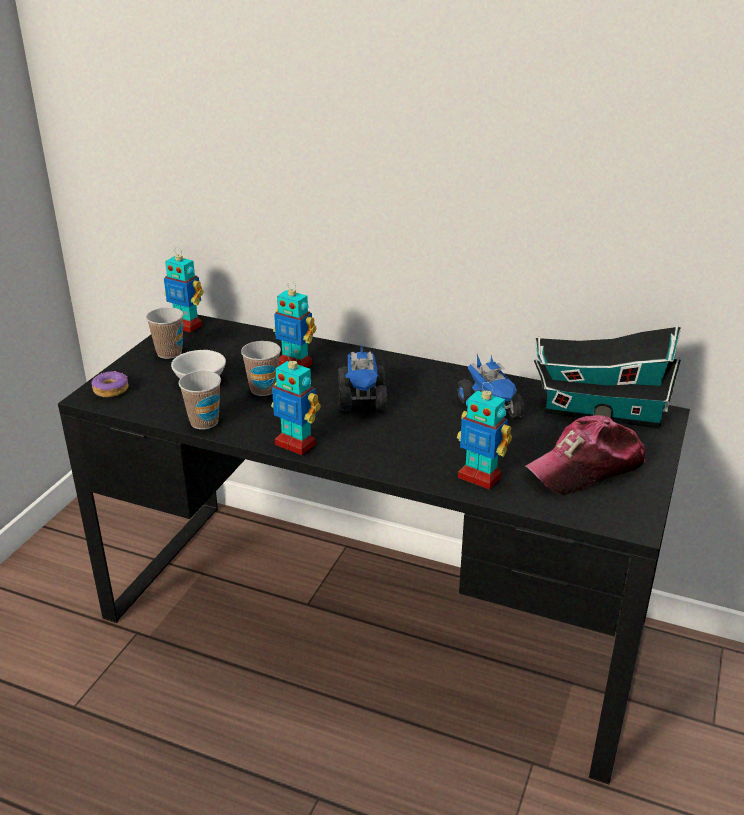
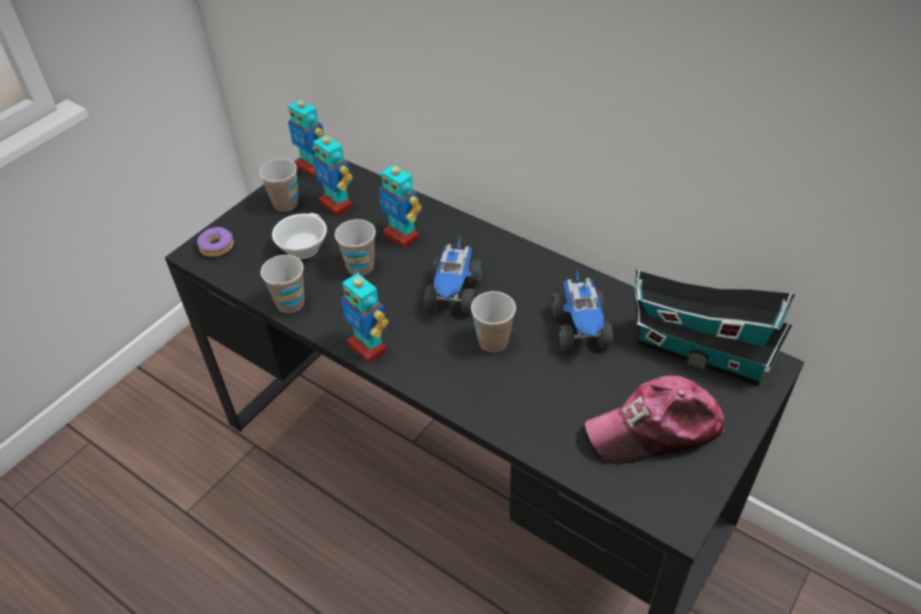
camera: 15 degrees right, 15 degrees up
toy robot [457,382,512,490] -> toy robot moved to [313,130,353,216]
none -> cup [471,291,516,352]

